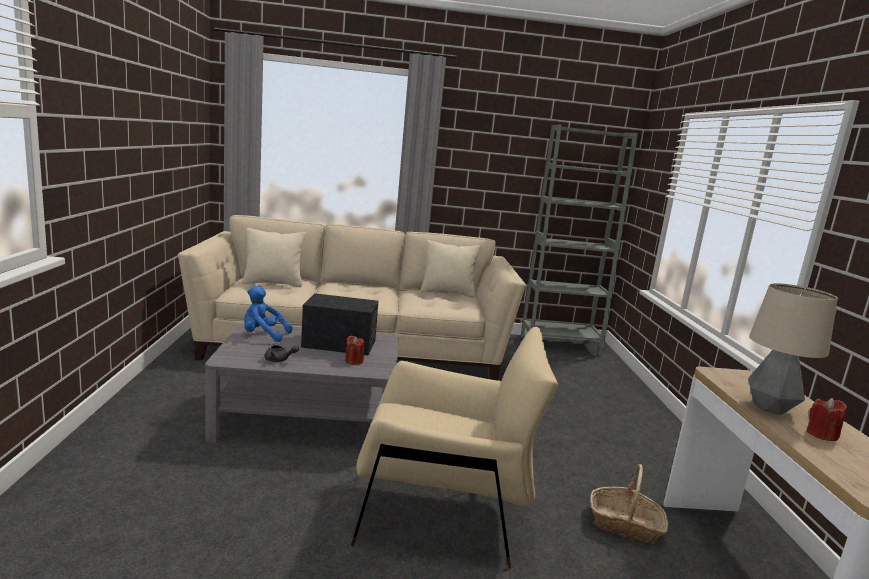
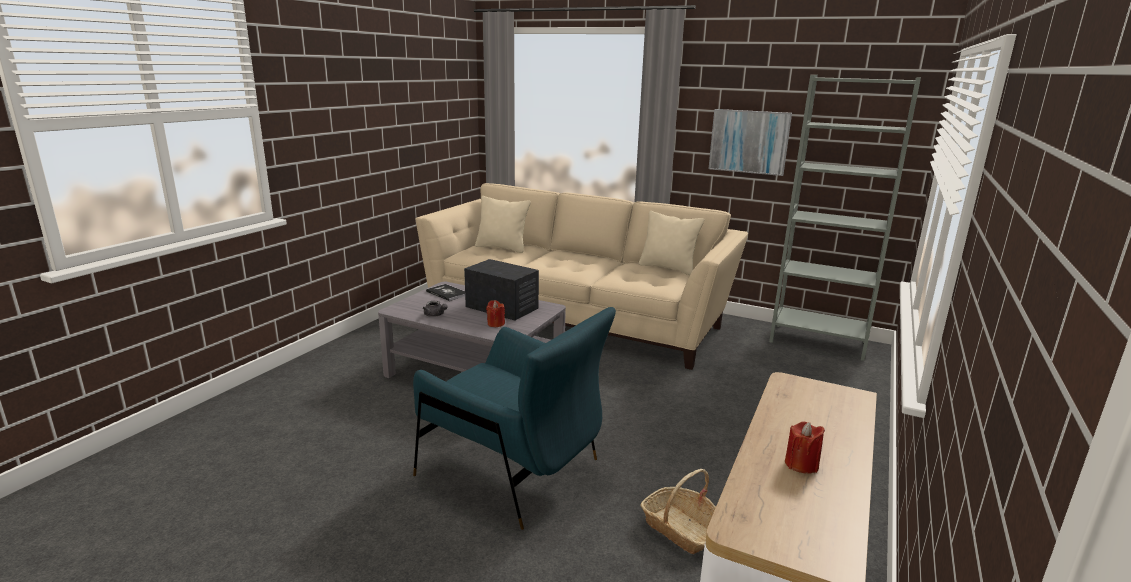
camera: 30 degrees right, 5 degrees up
blue plush toy [244,286,292,342] -> book [426,284,465,301]
beige armchair [351,327,558,568] -> blue armchair [413,307,616,530]
table lamp [748,283,838,415] -> none
none -> picture [708,109,792,176]

